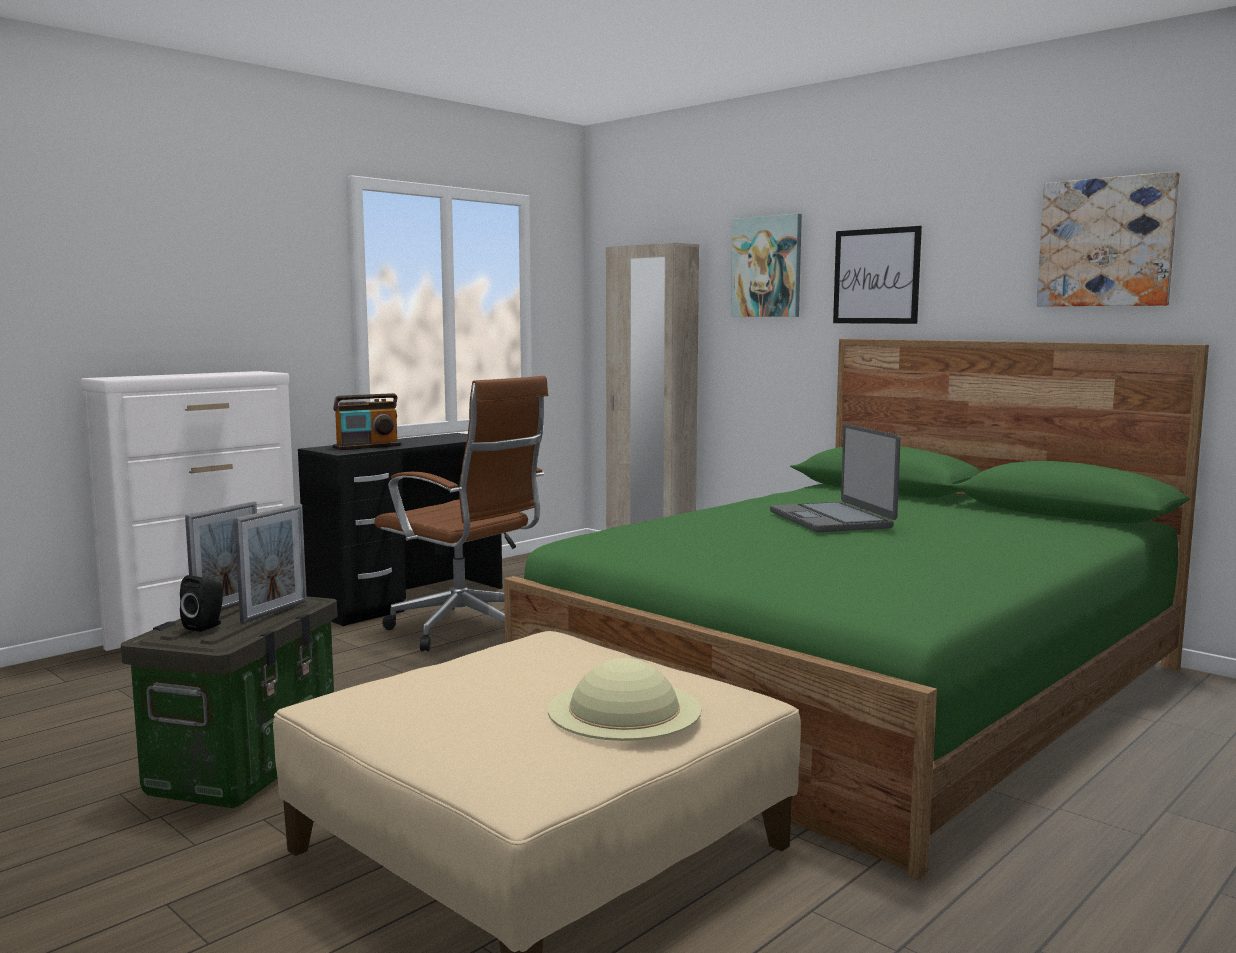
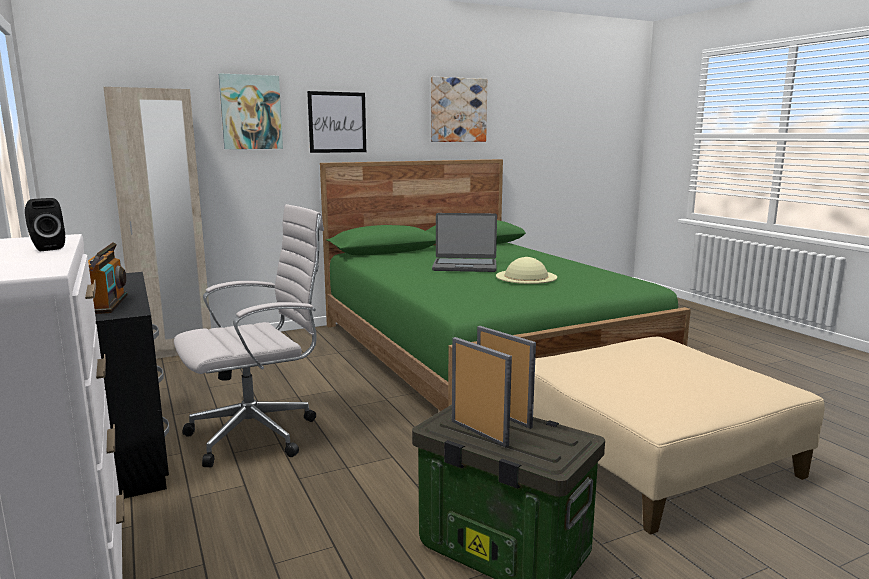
camera: 70 degrees left, 5 degrees up
black speaker [180,575,223,632] -> black speaker moved to [25,198,65,251]
brown office chair [374,376,548,651] -> white office chair [174,204,324,467]
beige hat [548,658,701,741] -> beige hat moved to [496,257,557,284]

